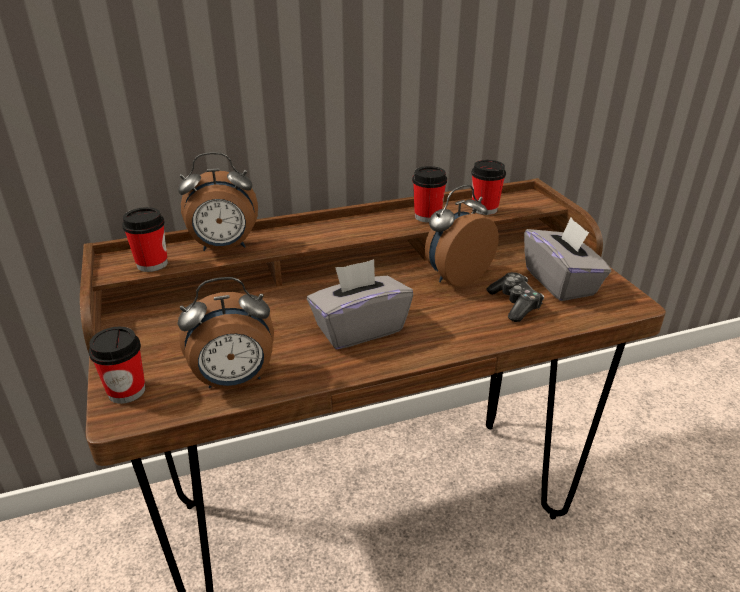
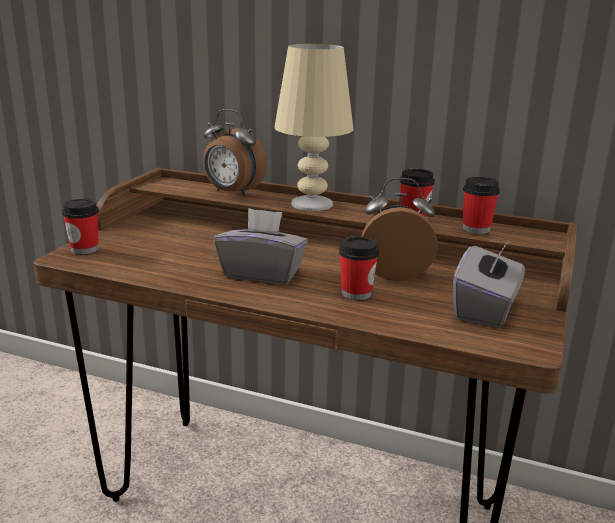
camera: 40 degrees right, 10 degrees down
cup [122,207,168,272] -> cup moved to [339,236,379,300]
alarm clock [178,277,274,389] -> none
game controller [487,272,544,322] -> none
none -> beige table lamp [275,44,353,211]

